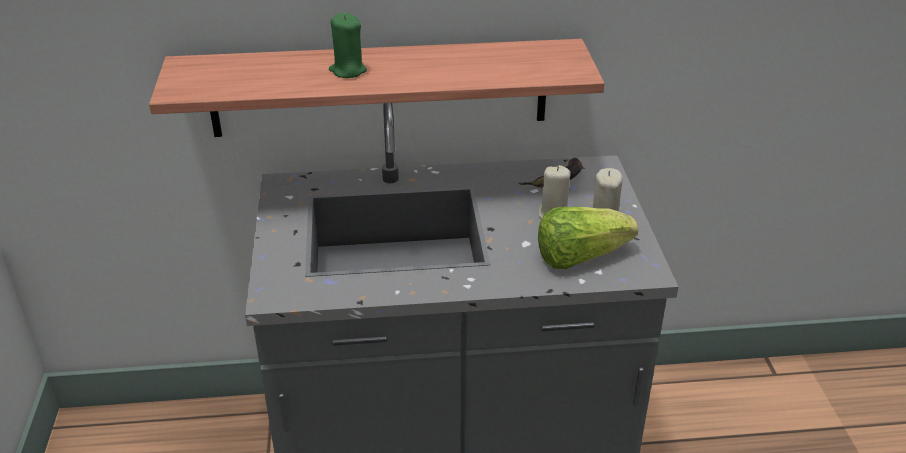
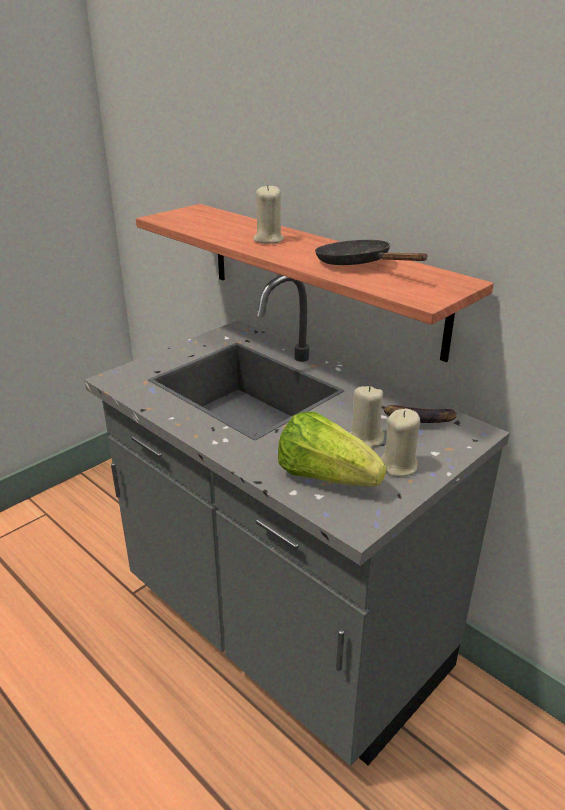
camera: 50 degrees right, 5 degrees down
green candle [329,13,367,78] -> beige candle [253,185,284,244]
none -> black frying pan [315,240,428,265]

